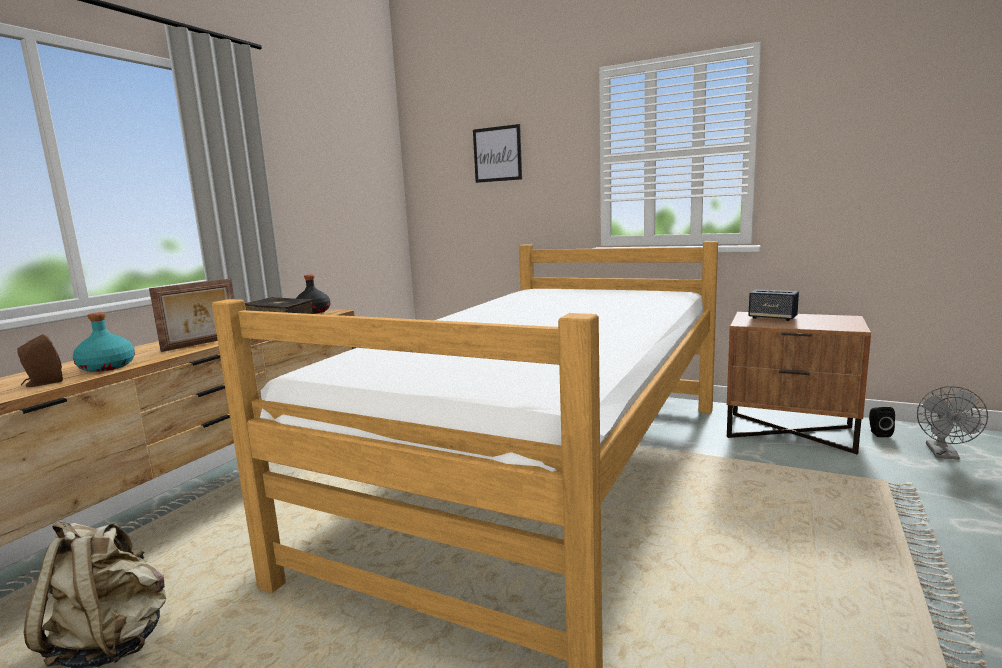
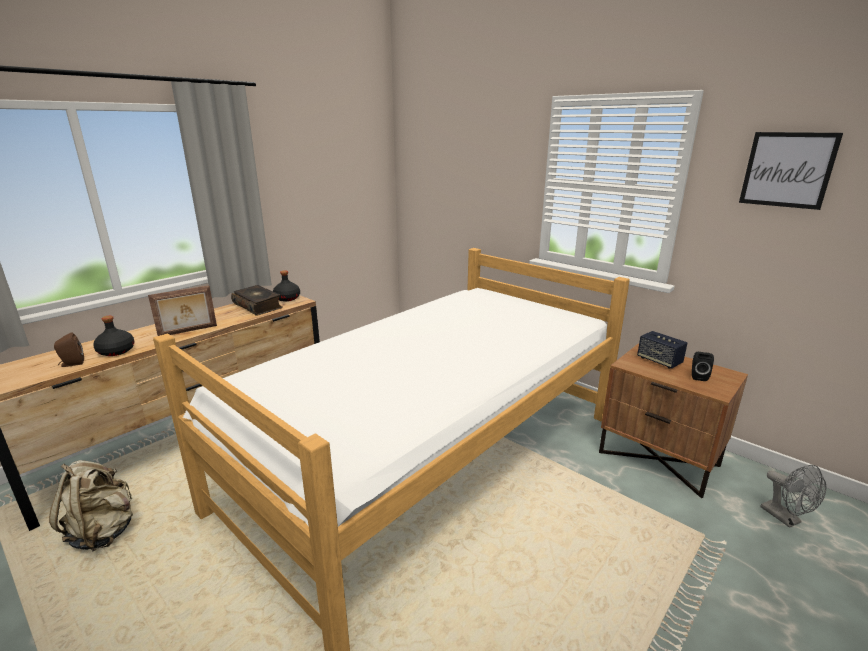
camera: 15 degrees right, 10 degrees up
turquoise bottle [73,312,135,372] -> black bottle [93,316,135,356]
picture [473,124,522,183] -> picture moved to [739,132,843,210]
black speaker [869,407,895,437] -> black speaker moved to [692,352,714,381]
grey fan [917,386,988,460] -> grey fan turned 60 degrees counterclockwise [760,465,827,528]

